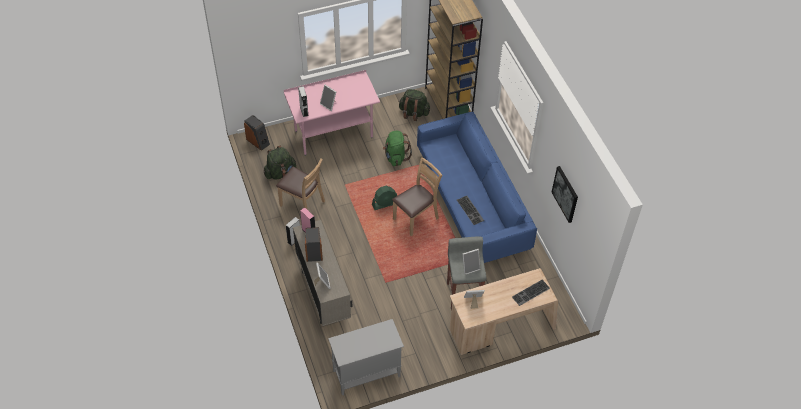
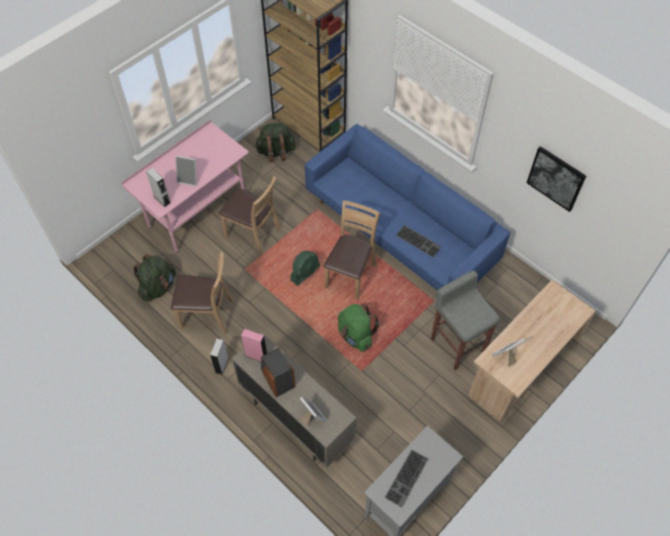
camera: 25 degrees left, 5 degrees up
speaker [244,115,270,151] -> none
green backpack [383,131,412,166] -> green backpack moved to [338,304,380,352]
picture frame [463,249,481,275] -> none
keyboard [512,280,550,306] -> keyboard moved to [385,450,428,507]
none -> brown chair [219,176,281,256]

